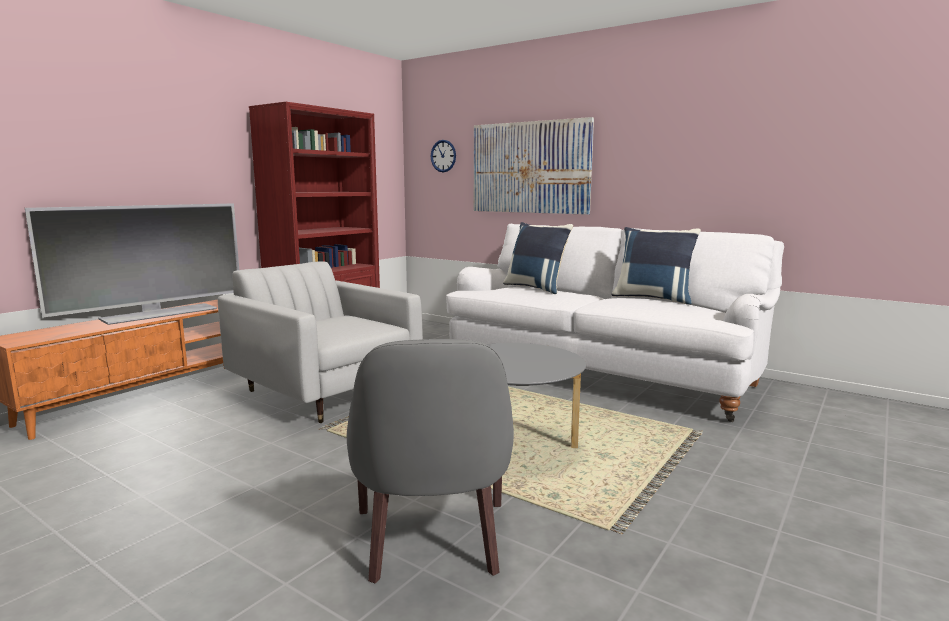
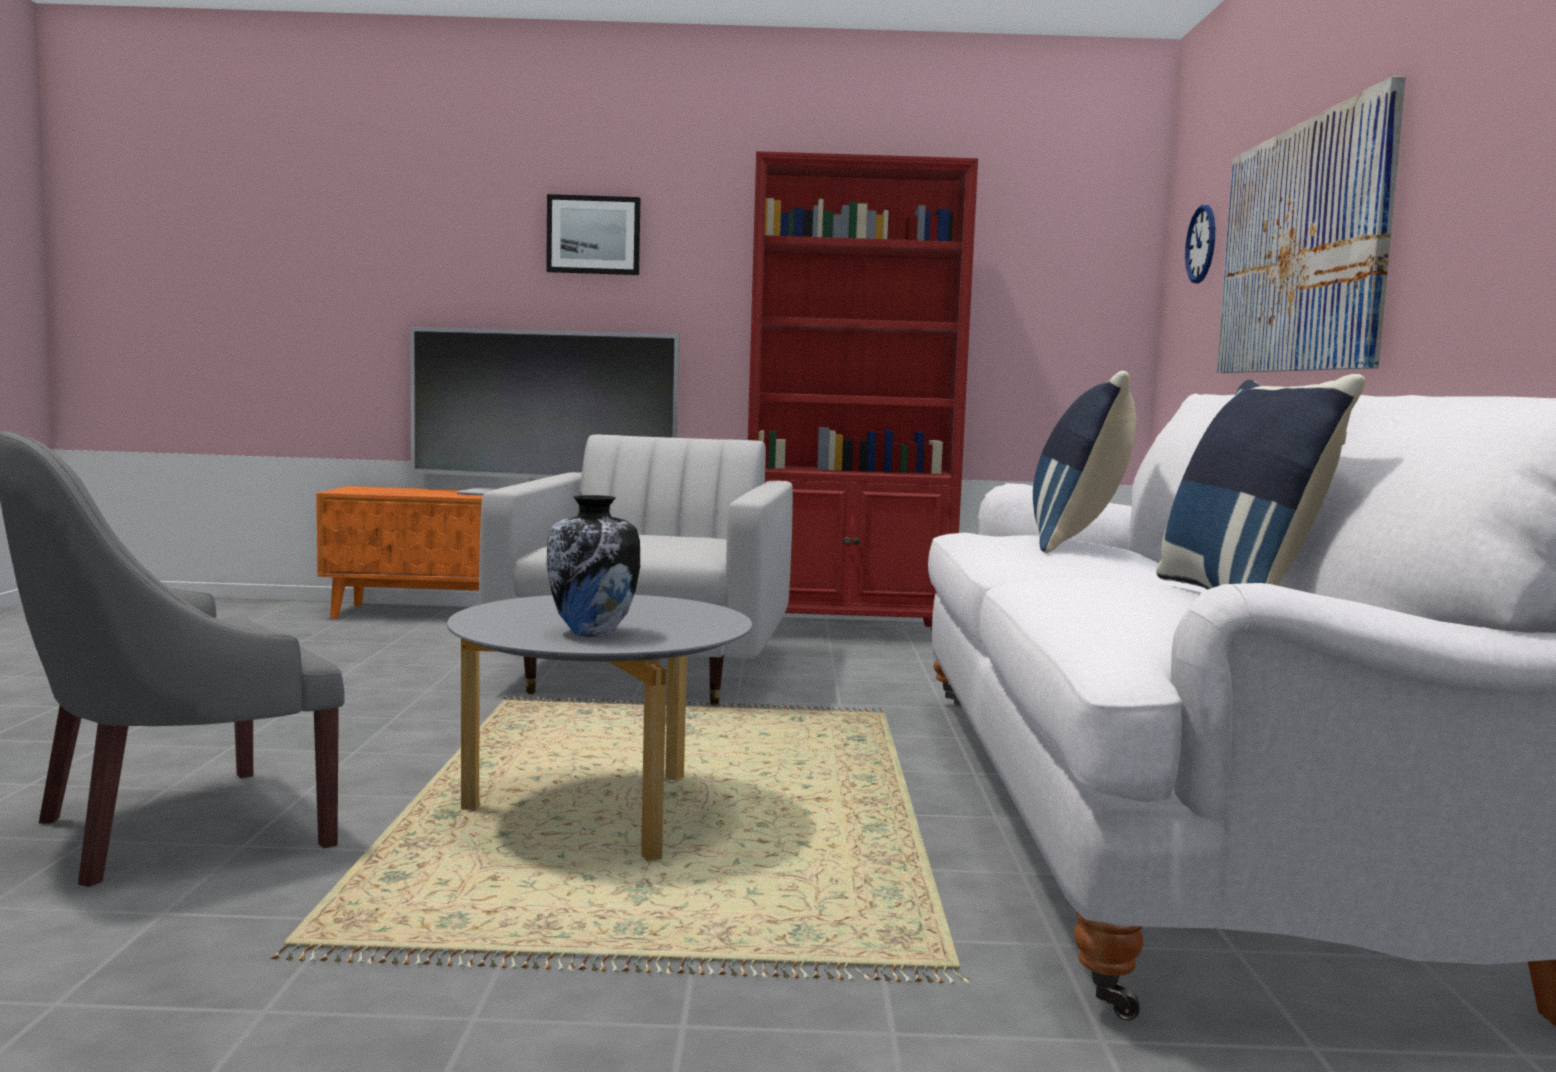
camera: 55 degrees right, 5 degrees down
none -> picture [546,194,640,275]
none -> vase [547,495,640,637]

